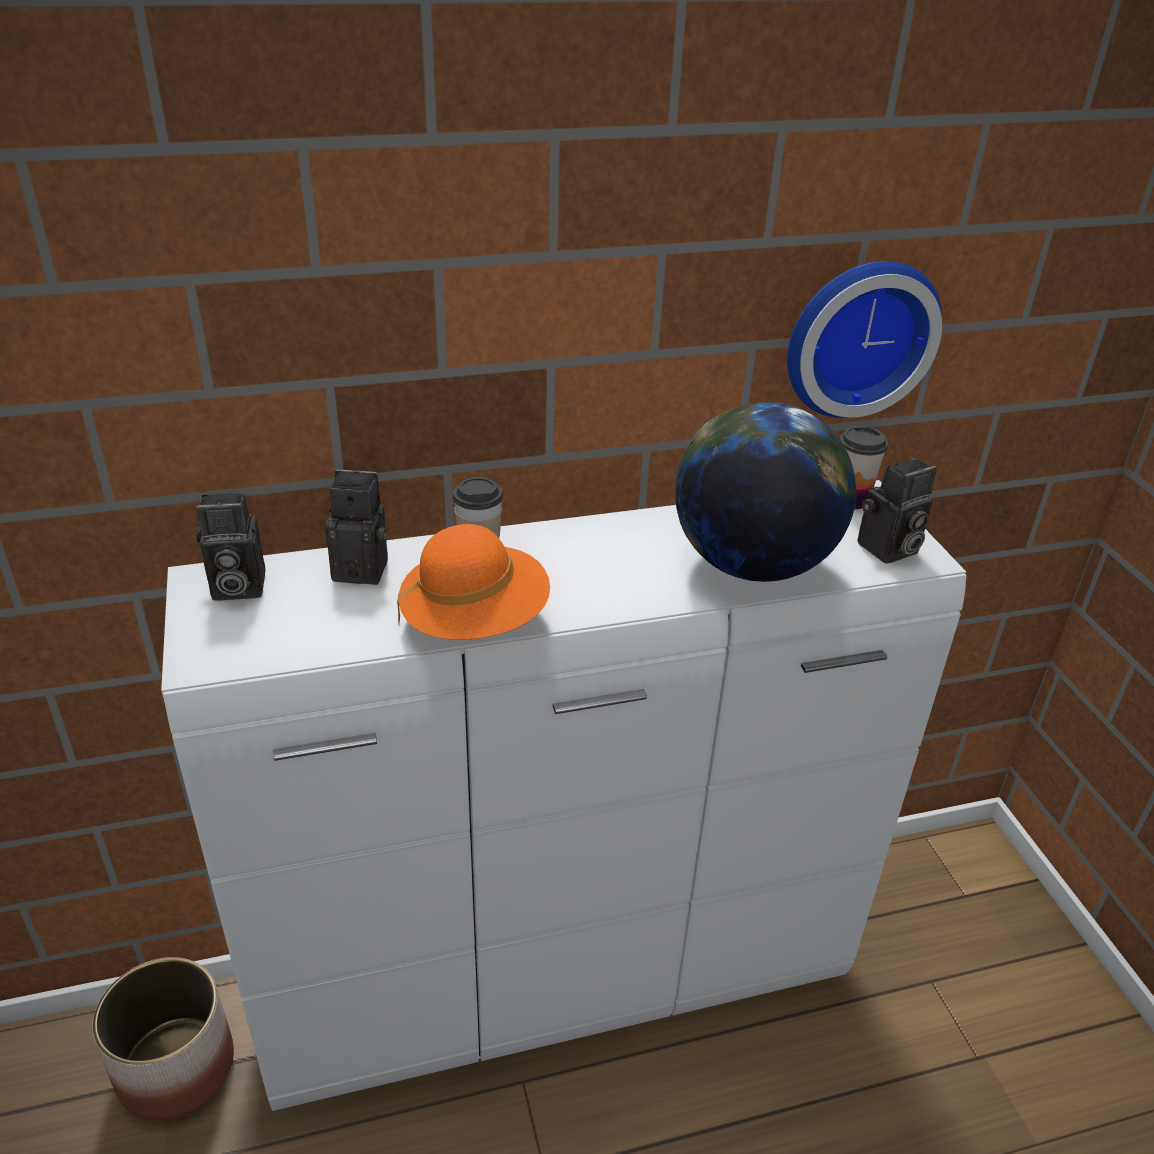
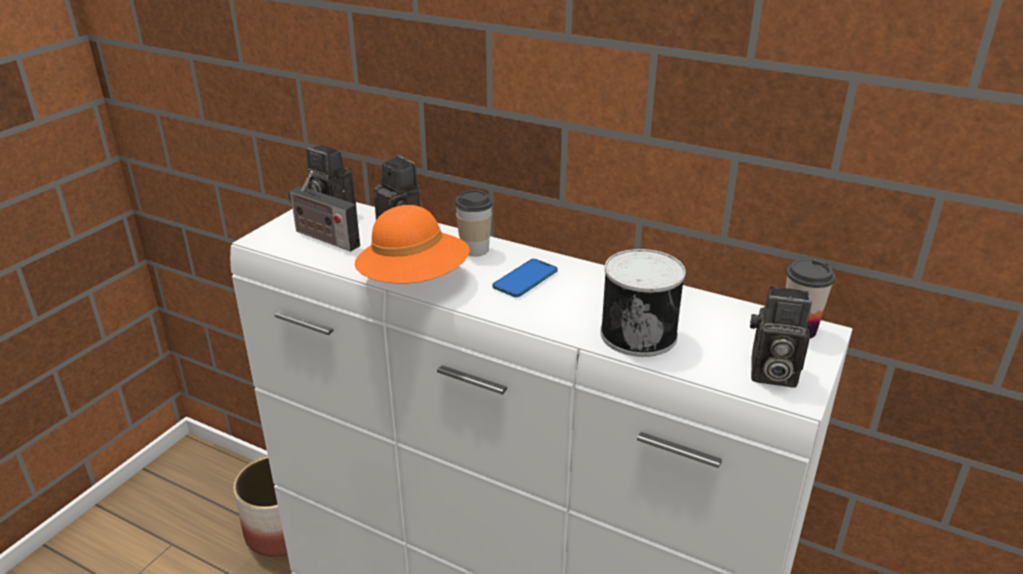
camera: 45 degrees right, 5 degrees down
globe [675,402,857,582] -> can [600,249,686,357]
wall clock [787,261,942,418] -> none
none -> radio [288,171,360,252]
none -> phone [492,259,558,297]

